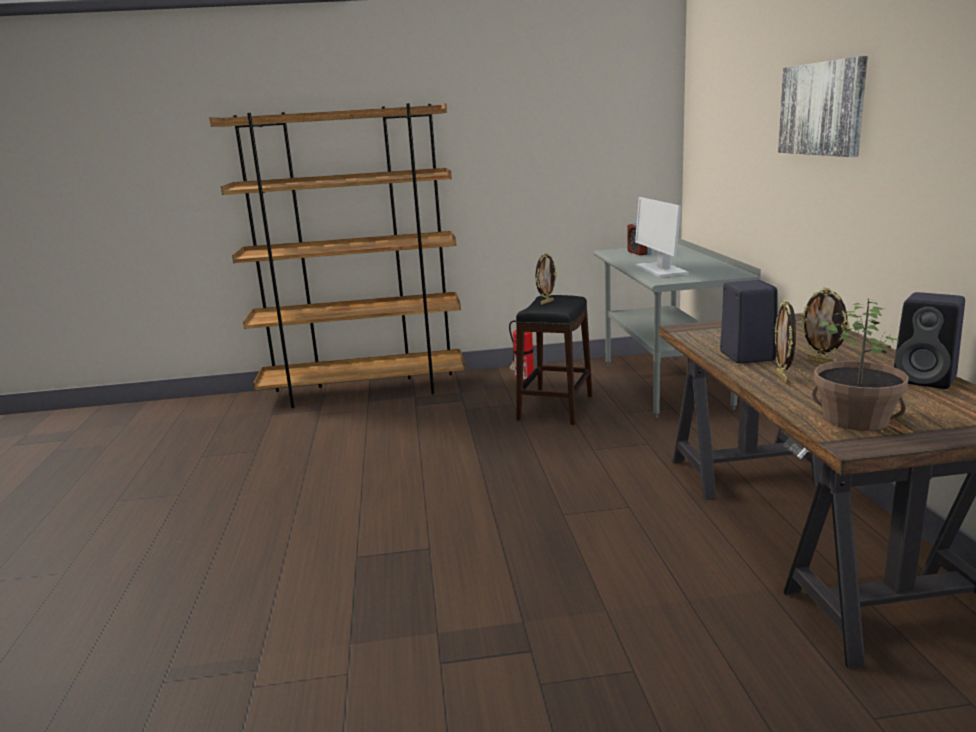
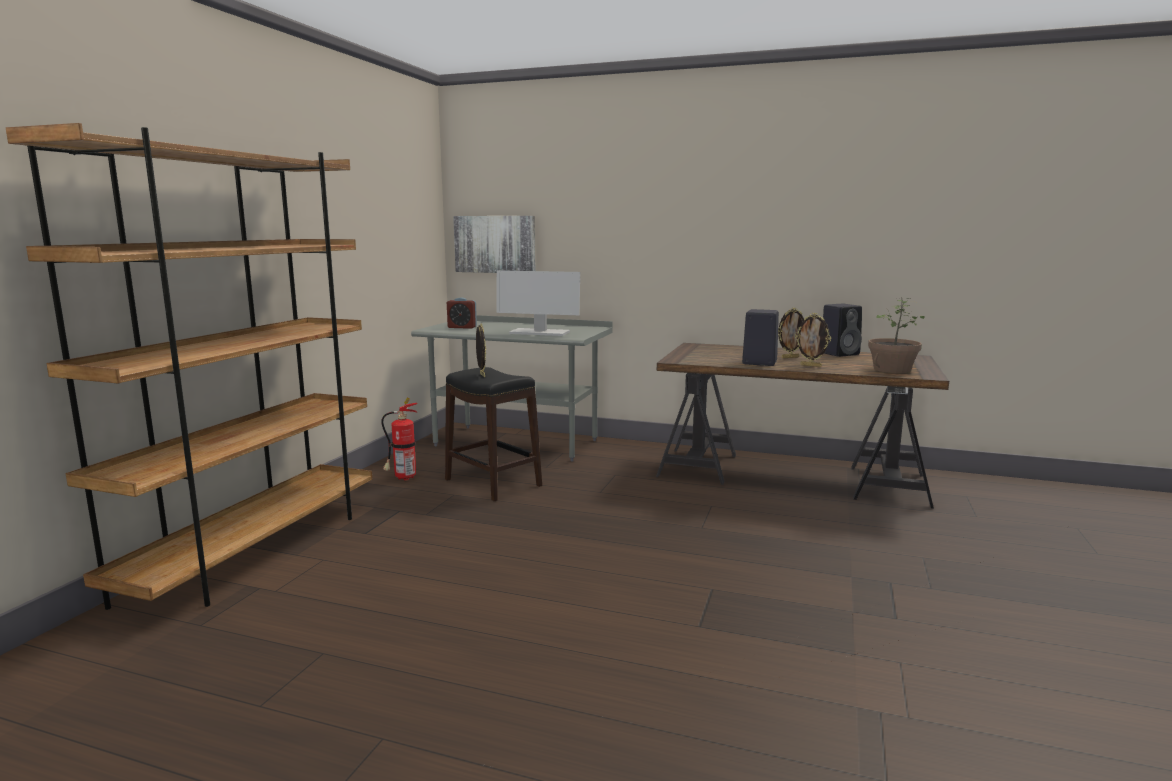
camera: 65 degrees left, 5 degrees down
picture [778,56,868,157] -> picture moved to [453,216,536,273]

